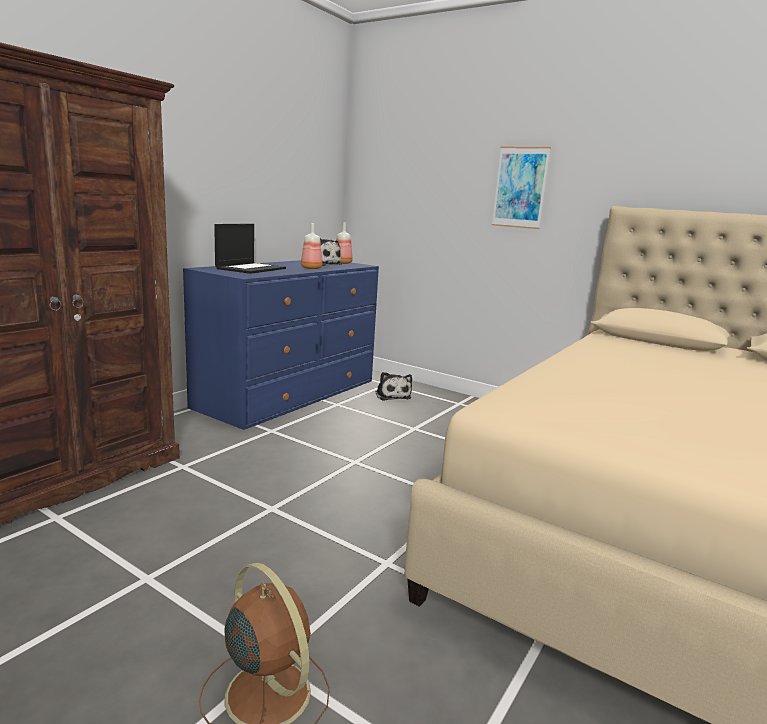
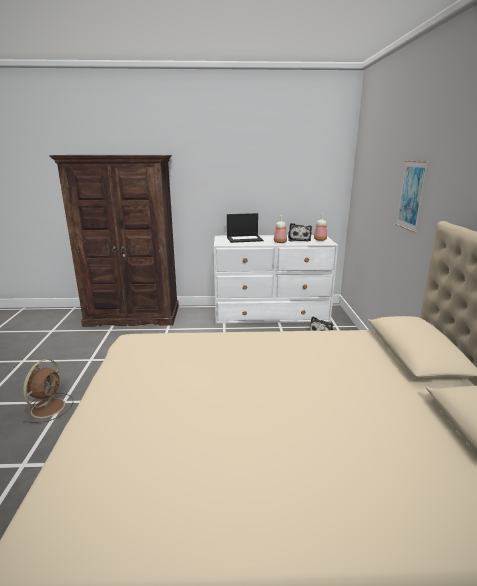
camera: 55 degrees right, 5 degrees up
blue dresser [183,260,379,430] -> white dresser [214,235,338,323]

